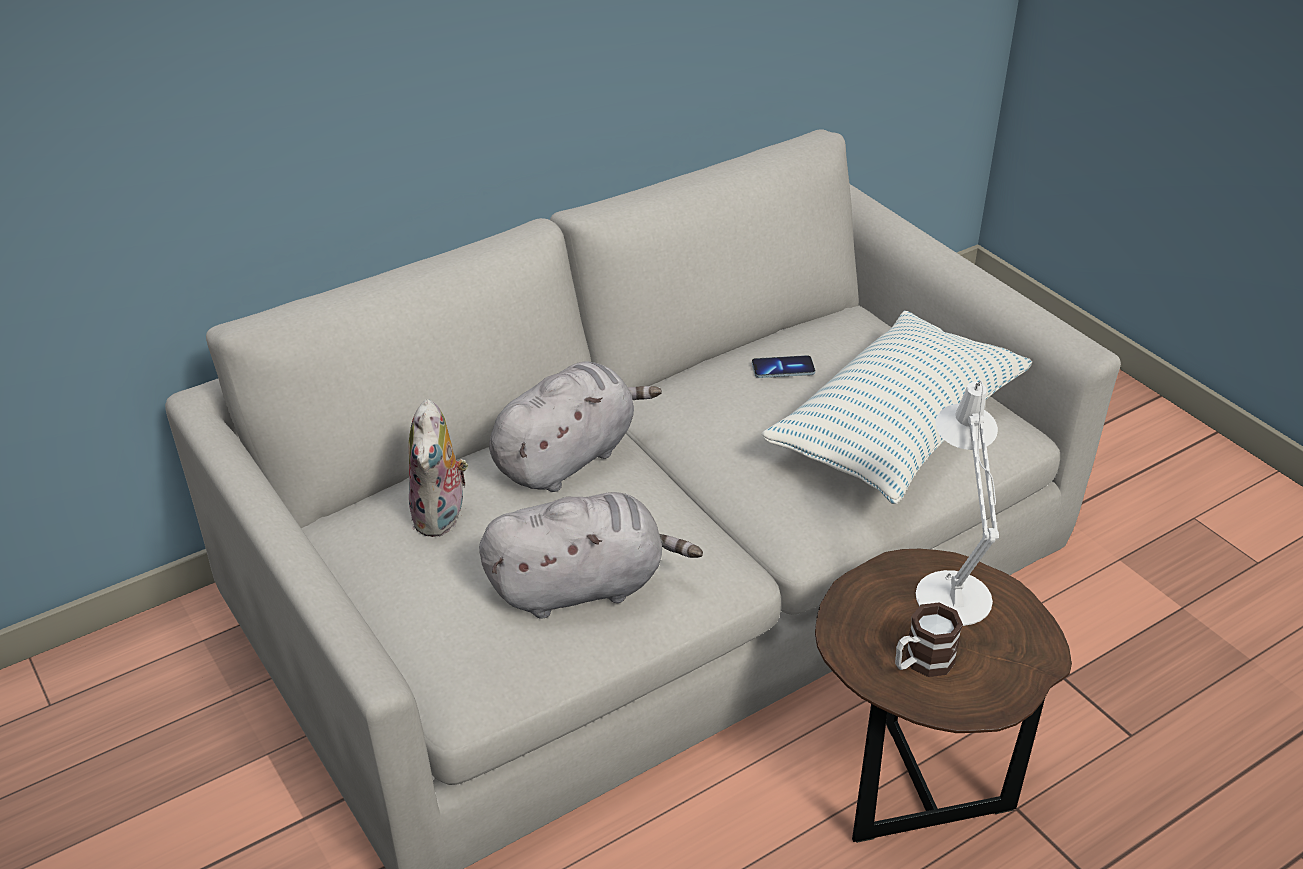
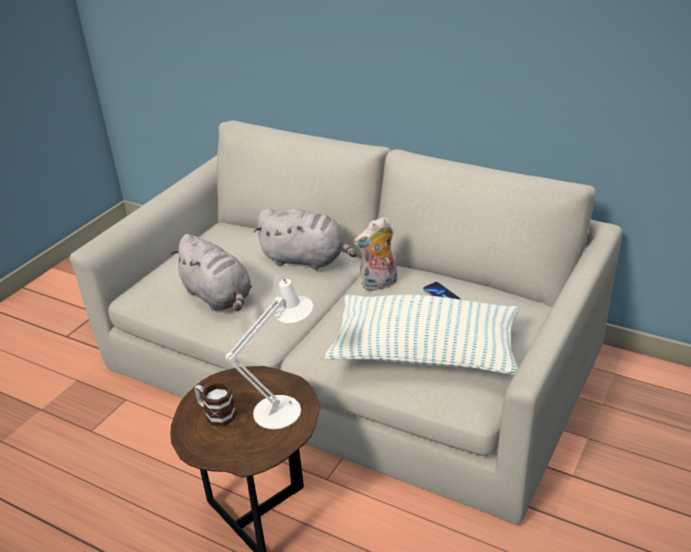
camera: 65 degrees right, 5 degrees down
plush toy [409,399,468,537] -> plush toy moved to [354,217,397,291]

